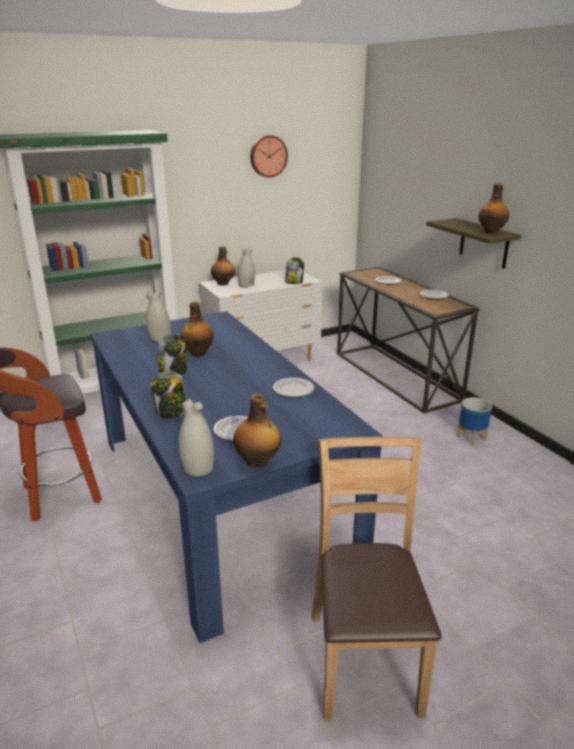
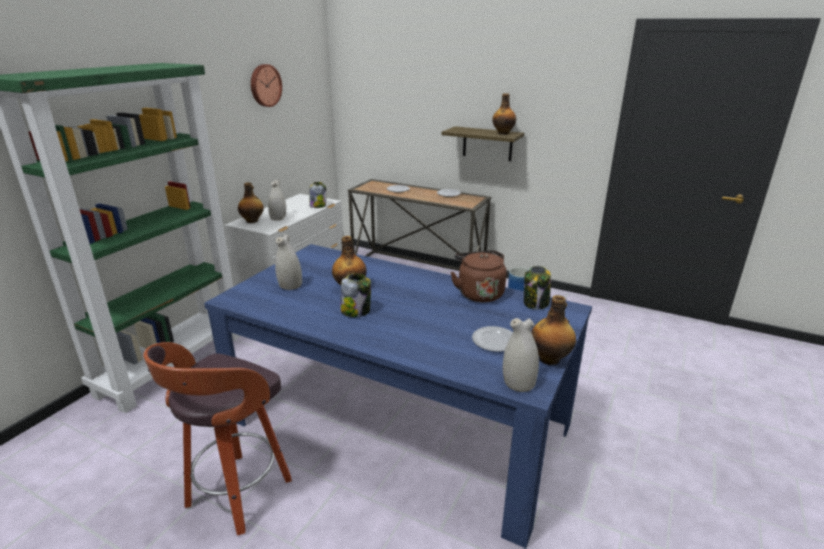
camera: 35 degrees left, 0 degrees up
jar [151,371,187,419] -> jar moved to [524,266,551,310]
plate [273,378,314,397] -> brown kettle [450,250,506,302]
brown chair [311,437,442,721] -> none

